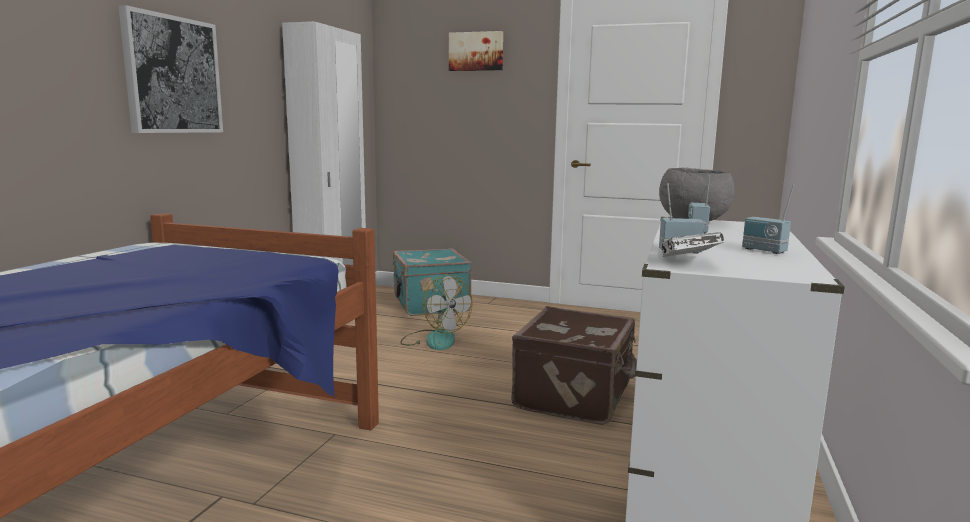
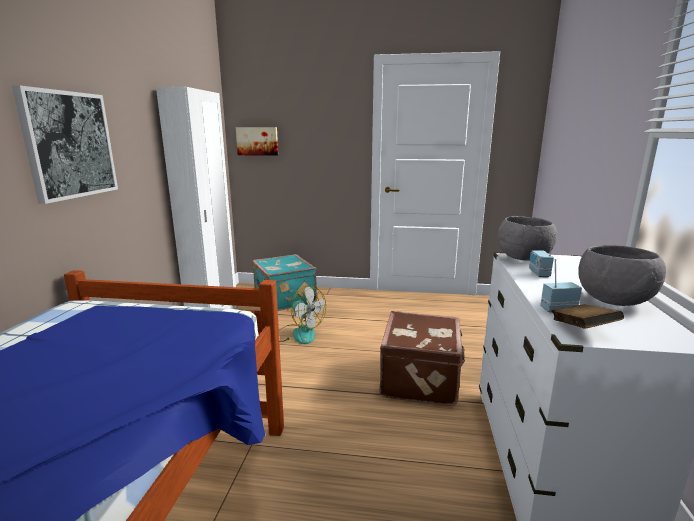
camera: 10 degrees left, 5 degrees up
picture [449,31,503,71] -> picture moved to [236,127,278,156]
white book [660,232,724,257] -> brown book [552,304,624,329]
radio [742,185,794,254] -> grey bowl [578,245,666,306]

